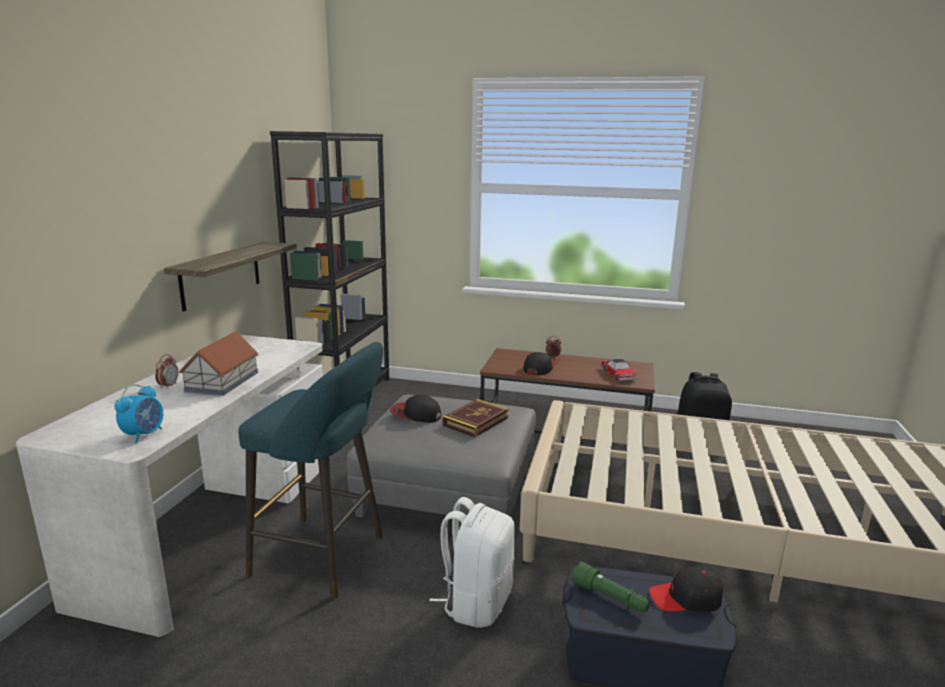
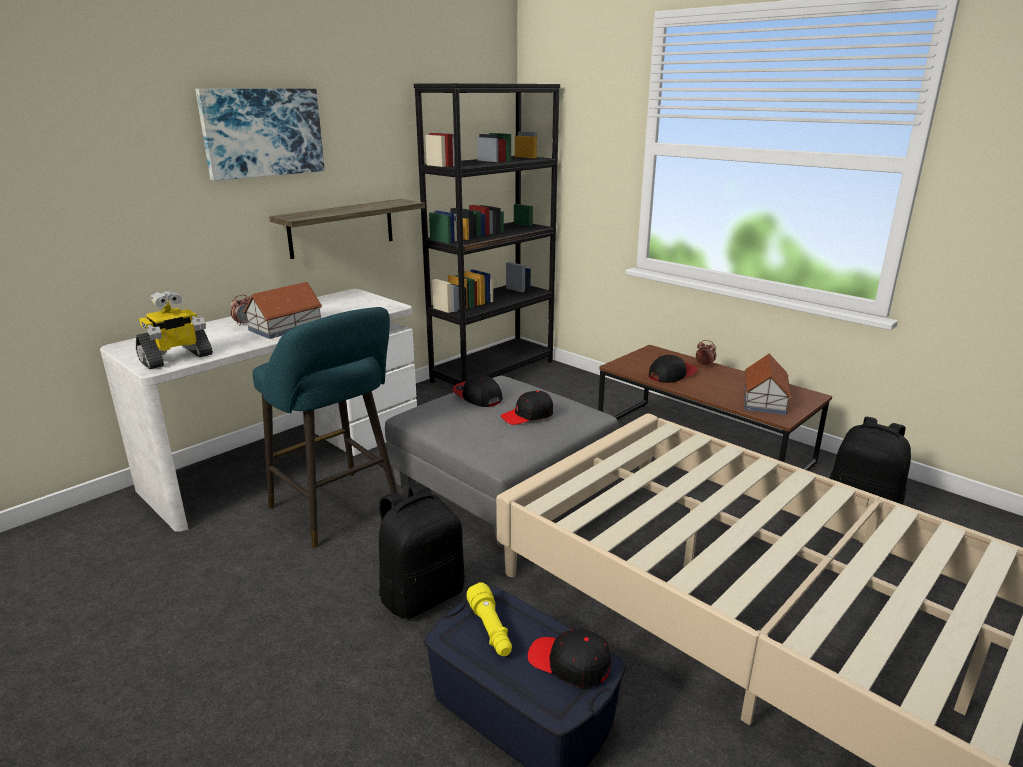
camera: 30 degrees right, 5 degrees up
alarm clock [115,384,163,443] -> toy robot [136,291,213,369]
white backpack [429,497,515,628] -> black backpack [379,483,464,619]
book [443,399,509,437] -> black cap [501,391,553,425]
green flashlight [573,562,650,612] -> yellow flashlight [466,582,512,656]
toy car [602,359,638,381] -> toy house [744,353,792,415]
none -> picture [195,89,325,181]

